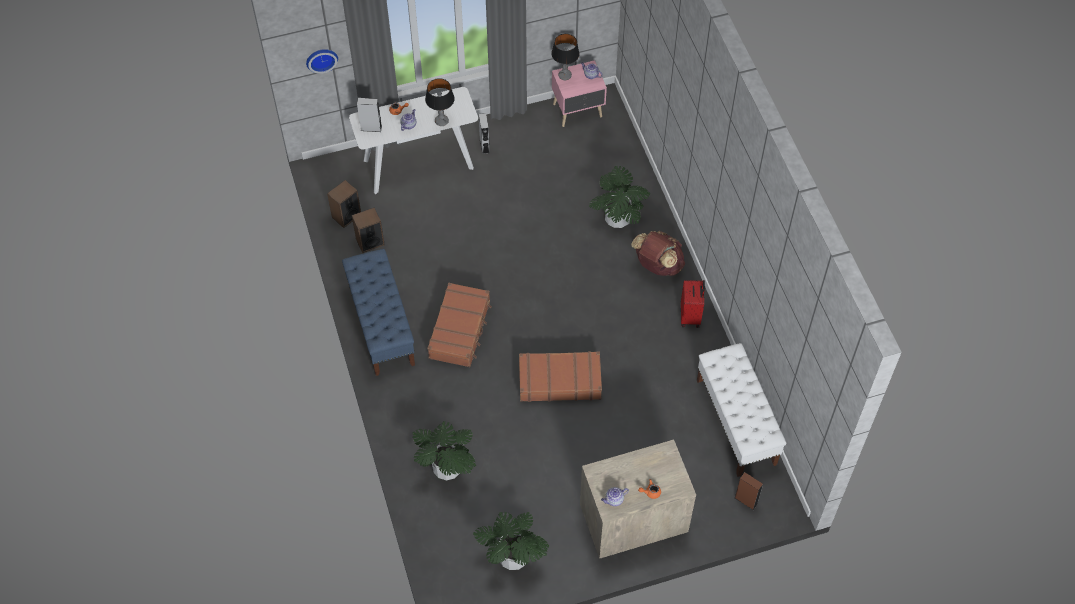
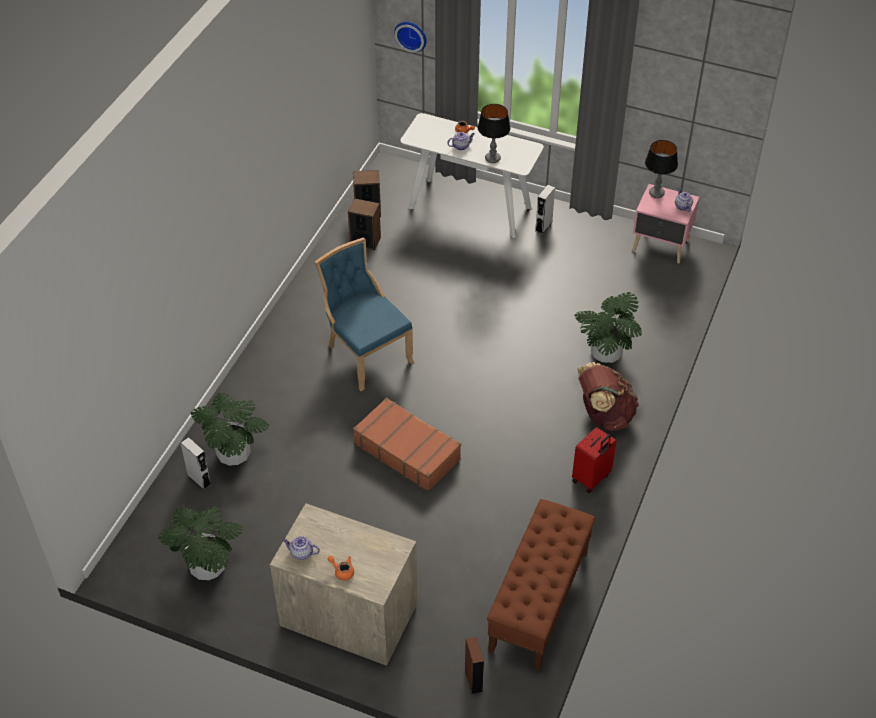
camera: 40 degrees right, 10 degrees down
blue bench [342,249,415,376] -> none
grey speaker [357,98,382,132] -> grey speaker moved to [181,437,211,490]
brown suitcase [427,283,492,367] -> blue chair [315,238,414,391]
white bench [697,343,786,477] -> brown bench [487,499,595,671]

